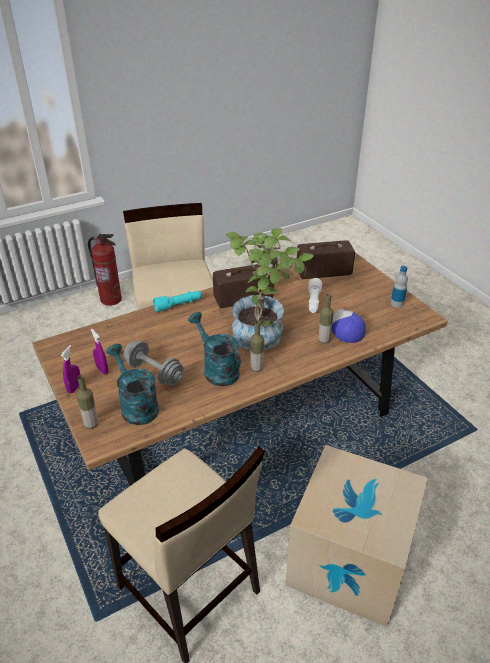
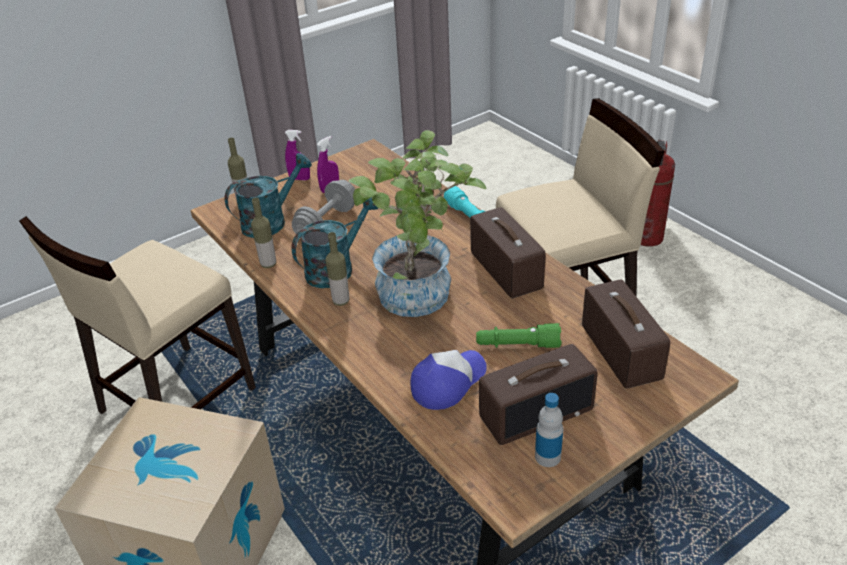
camera: 85 degrees right, 0 degrees up
white flashlight [308,278,322,313] -> green flashlight [476,323,562,348]
bottle [319,294,334,344] -> bottle moved to [251,198,276,268]
none -> radio [479,344,597,445]

